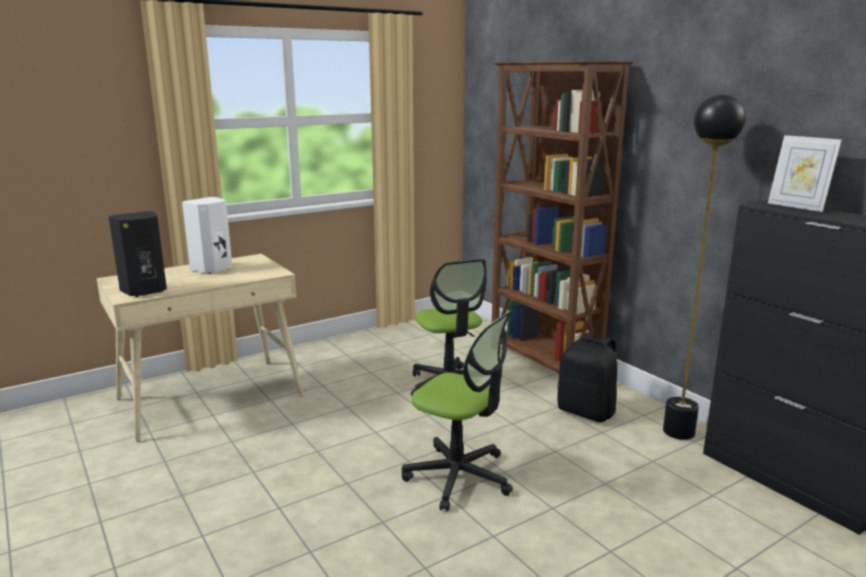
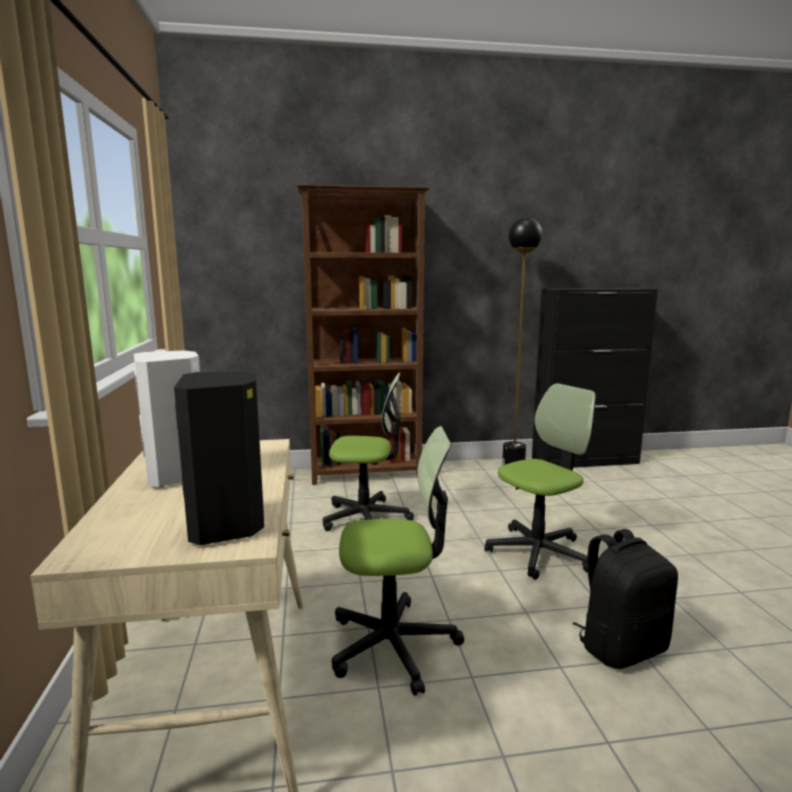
camera: 65 degrees left, 5 degrees down
black backpack [557,333,617,422] -> black backpack moved to [573,529,678,669]
picture frame [768,135,842,212] -> none
none -> office chair [332,426,464,696]

